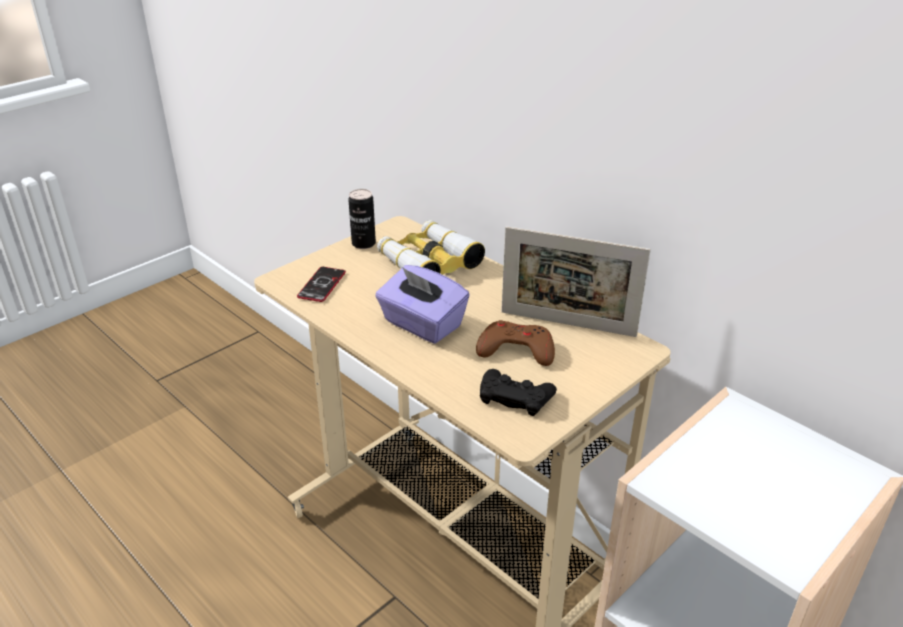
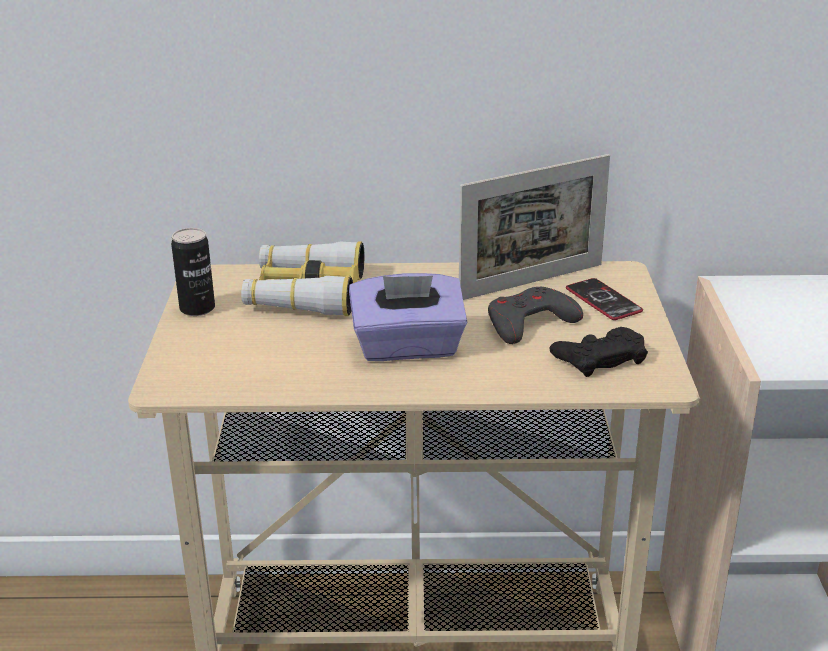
camera: 45 degrees left, 5 degrees down
phone [297,267,346,302] -> phone moved to [566,278,643,320]
brown game controller [476,320,555,366] -> grey game controller [488,287,583,344]

